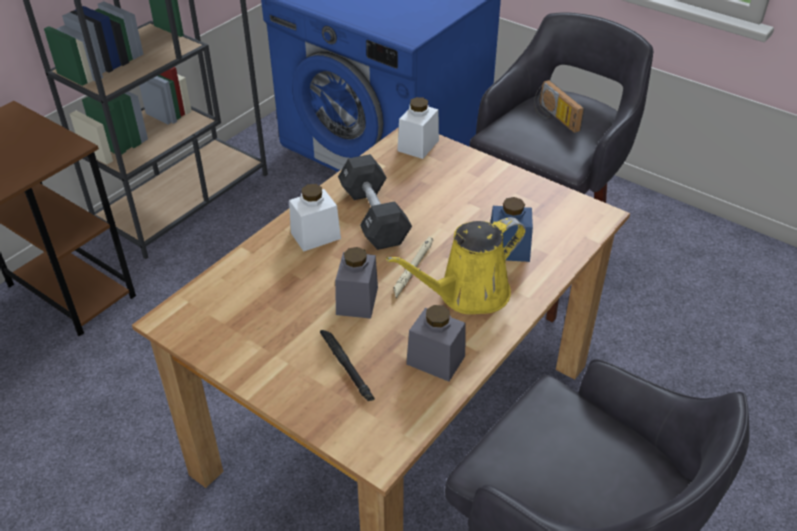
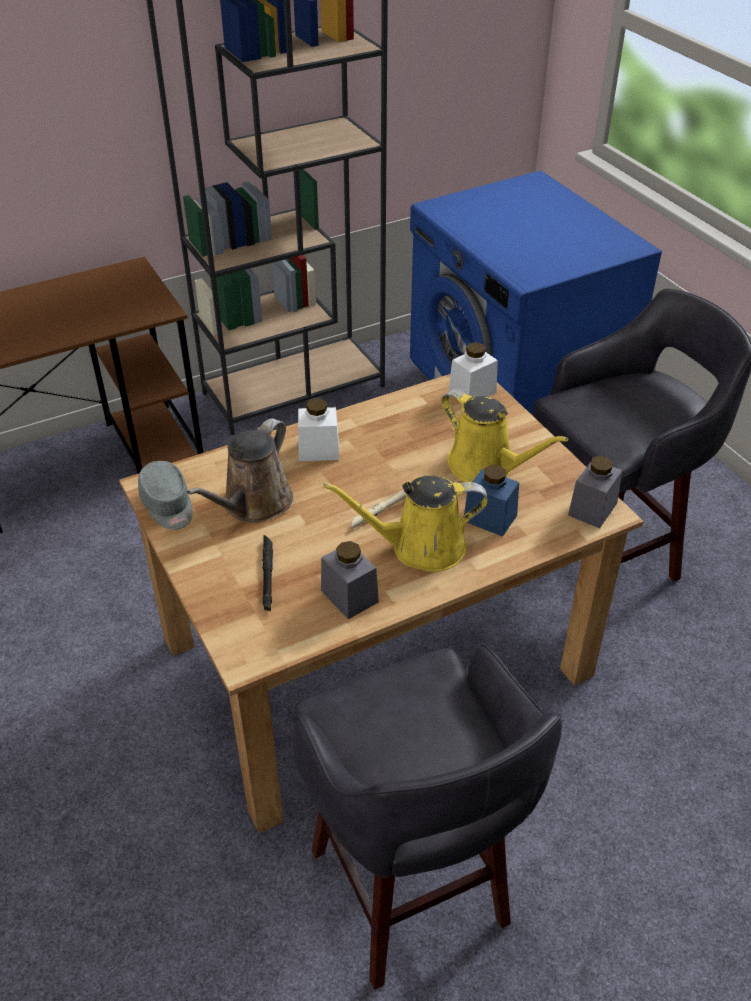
camera: 25 degrees right, 0 degrees up
grey jar [335,247,378,319] -> grey jar moved to [568,456,623,528]
black dumbbell [338,154,412,250] -> none
radio [534,80,585,133] -> none
none -> grey cap [138,461,193,530]
none -> brown watering can [187,418,293,523]
none -> yellow watering can [441,389,568,482]

